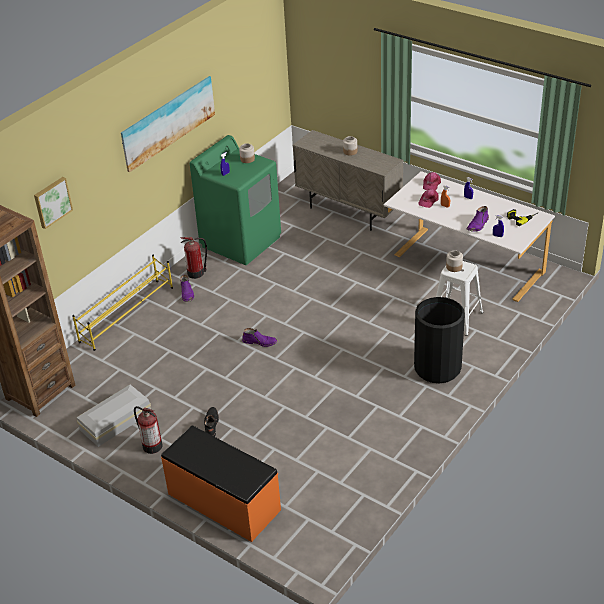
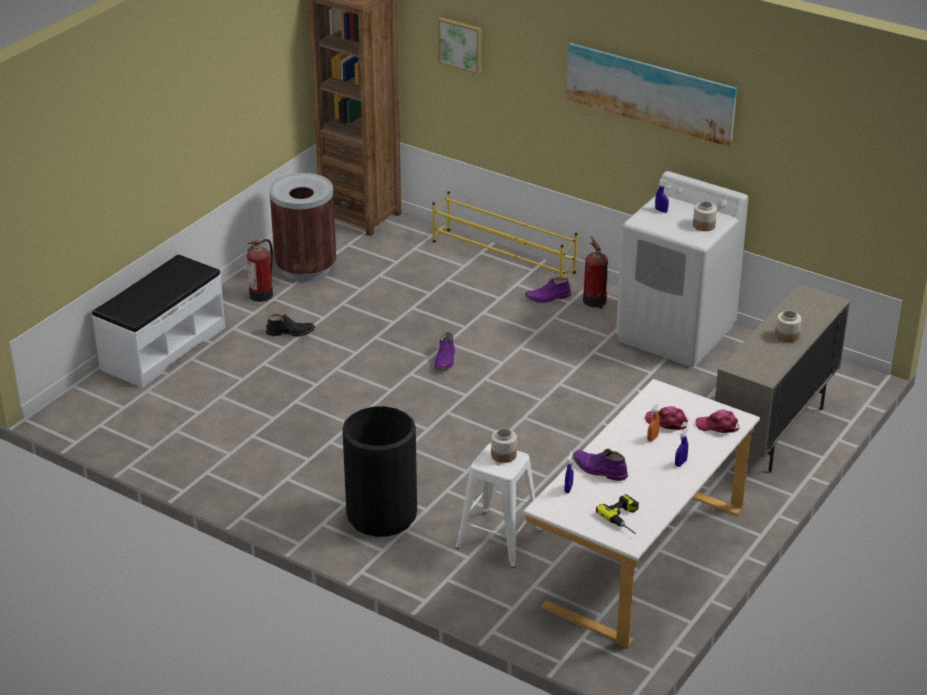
camera: 85 degrees right, 5 degrees down
white storage box [77,385,151,447] -> brown trash can [269,173,336,282]
orange bench [161,426,281,542] -> white bench [92,255,225,388]
green washing machine [190,135,281,265] -> white washing machine [616,171,748,367]

